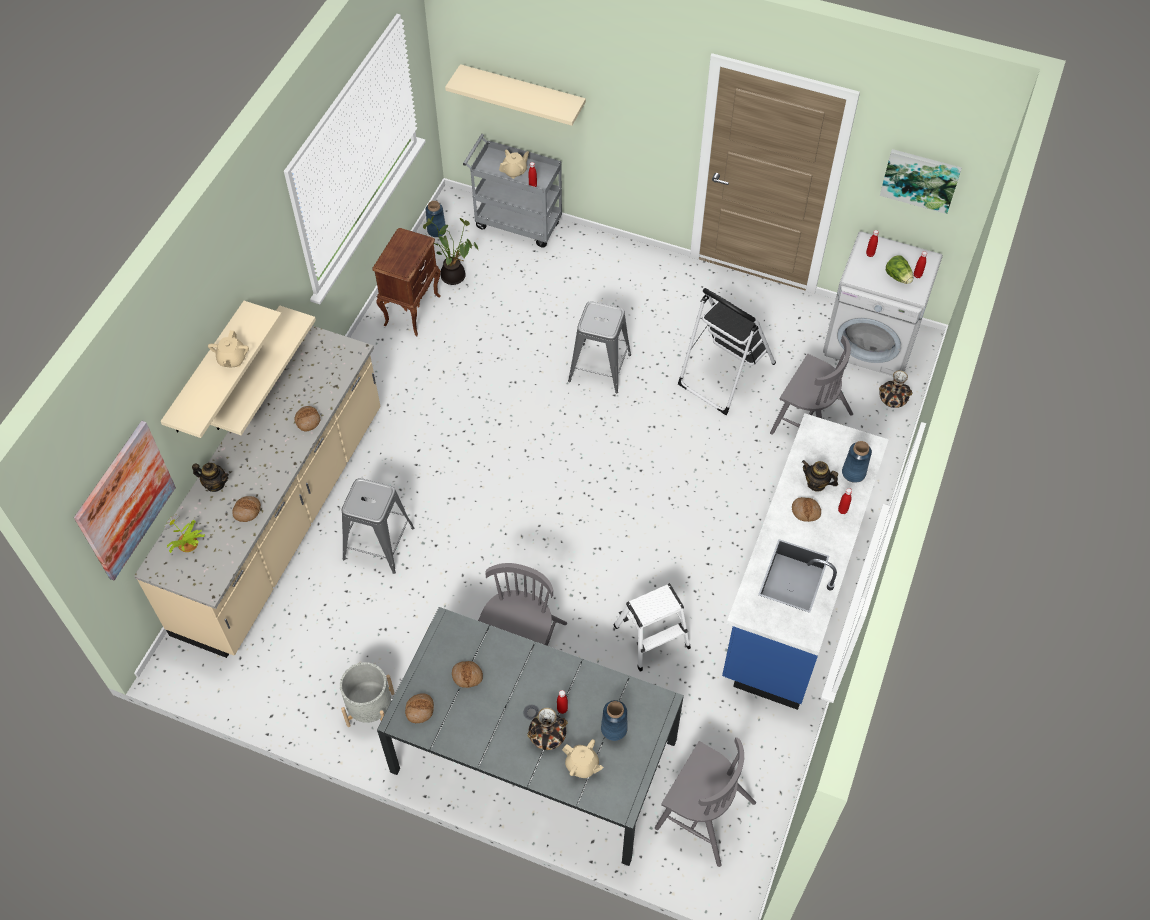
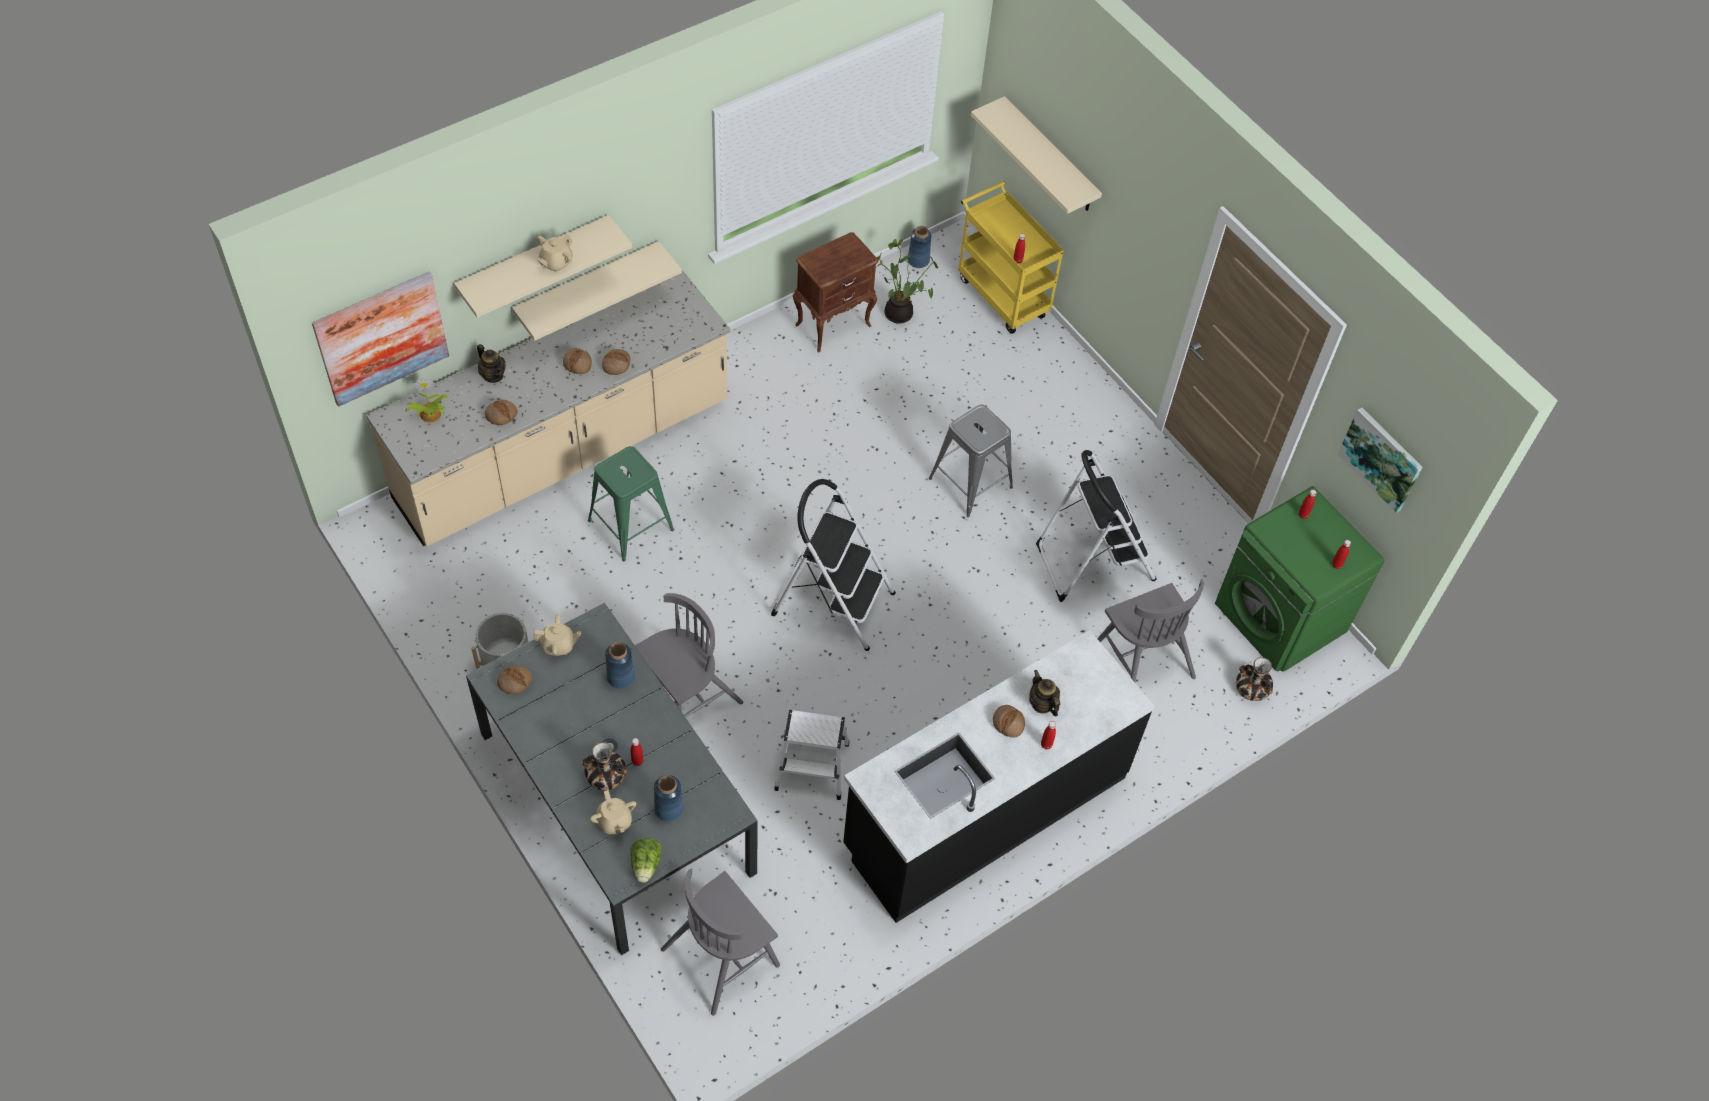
camera: 30 degrees right, 0 degrees up
grey stool [342,478,414,574] -> green stool [588,446,674,561]
bread [452,661,483,688] -> bread moved to [563,348,592,374]
grey cart [463,134,562,248] -> yellow cart [958,181,1064,334]
beige teapot [499,149,529,179] -> beige teapot moved to [533,614,581,656]
grey chair [655,737,756,867] -> grey chair turned 75 degrees clockwise [661,868,780,1016]
blue counter [722,413,889,710] -> black counter [843,630,1155,923]
white washing machine [823,231,943,376] -> green washing machine [1215,486,1385,672]
blue vase [842,441,872,483] -> blue vase moved to [605,642,635,689]
lettuce [886,255,913,284] -> lettuce moved to [630,838,662,883]
none -> step ladder [771,479,896,651]

